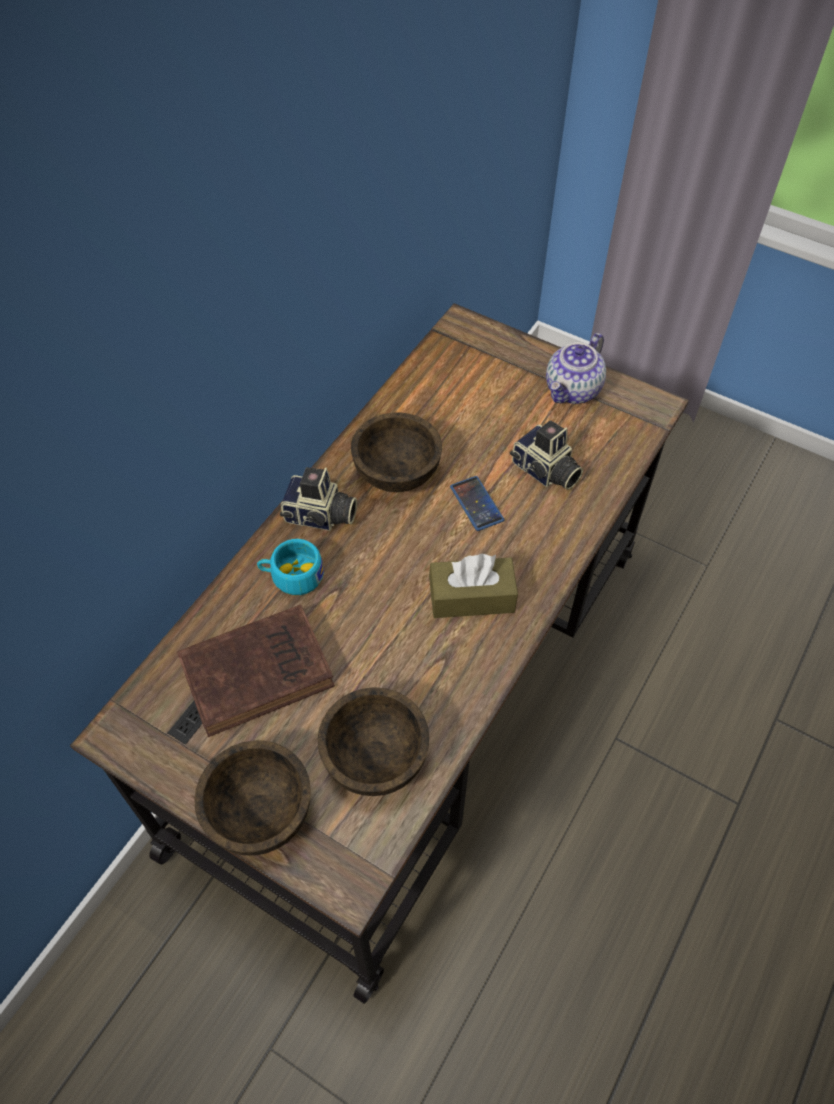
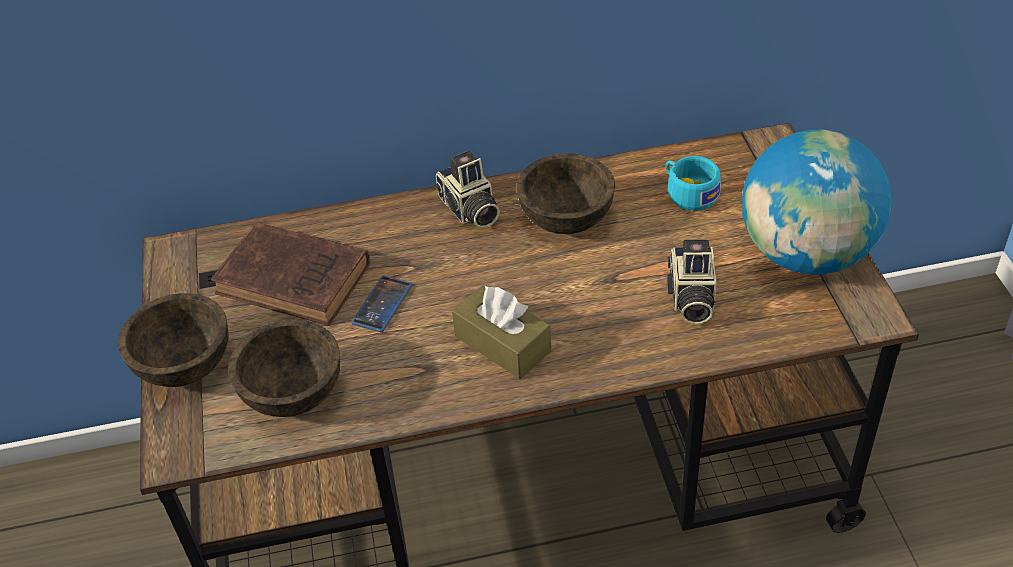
camera: 50 degrees right, 10 degrees down
turquoise cup [257,539,324,595] -> turquoise cup moved to [665,156,721,211]
phone [450,476,504,531] -> phone moved to [351,276,412,332]
teapot [546,333,606,404] -> globe [742,130,891,274]

